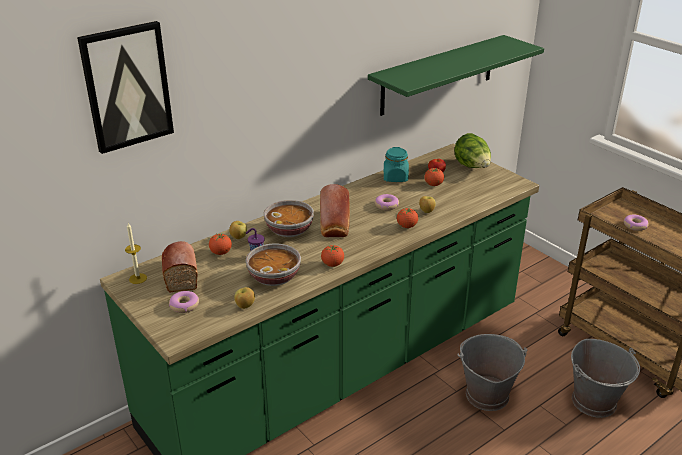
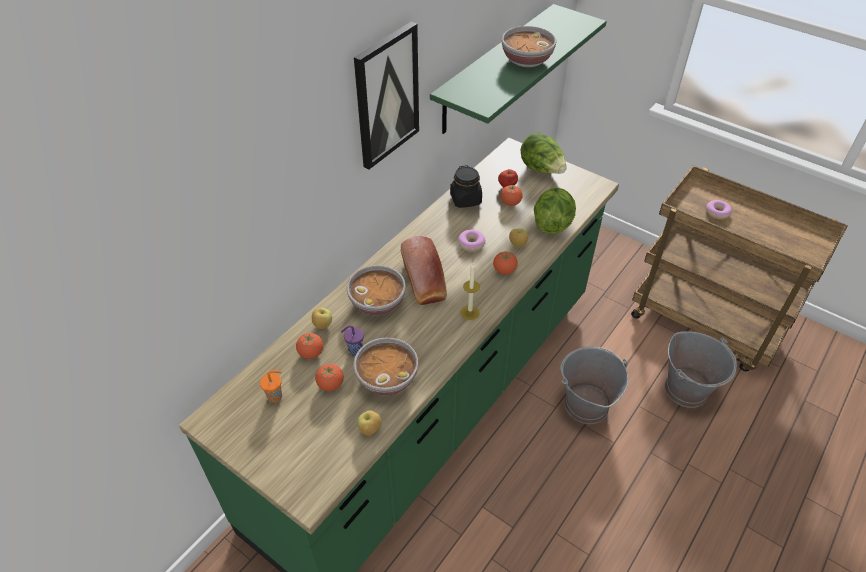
camera: 15 degrees left, 15 degrees up
picture [77,21,174,154] -> picture moved to [354,22,419,169]
candle [125,223,147,284] -> candle moved to [460,263,480,320]
bread [162,241,198,292] -> orange cup [260,370,282,403]
donut [169,291,199,313] -> none
tomato [321,245,344,267] -> tomato moved to [315,364,344,391]
turquoise jar [384,147,409,182] -> black jar [450,165,482,208]
none -> bowl [502,26,556,67]
none -> lettuce [534,188,576,235]

